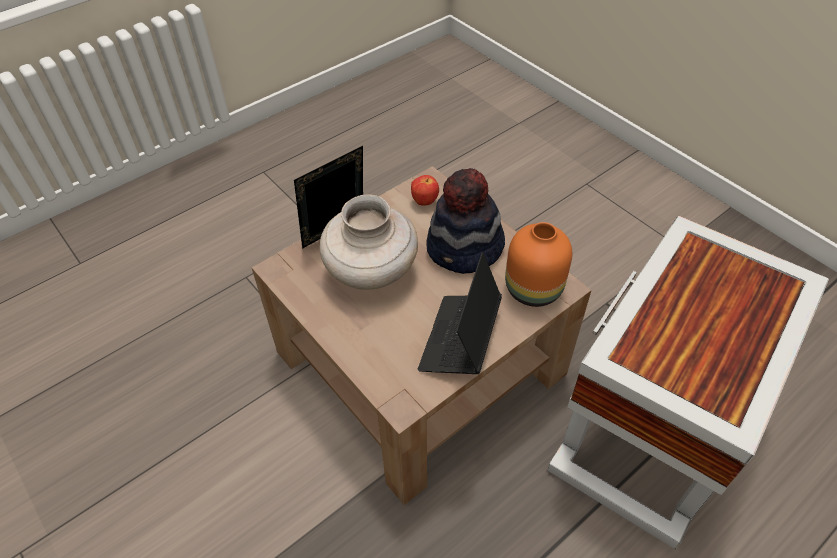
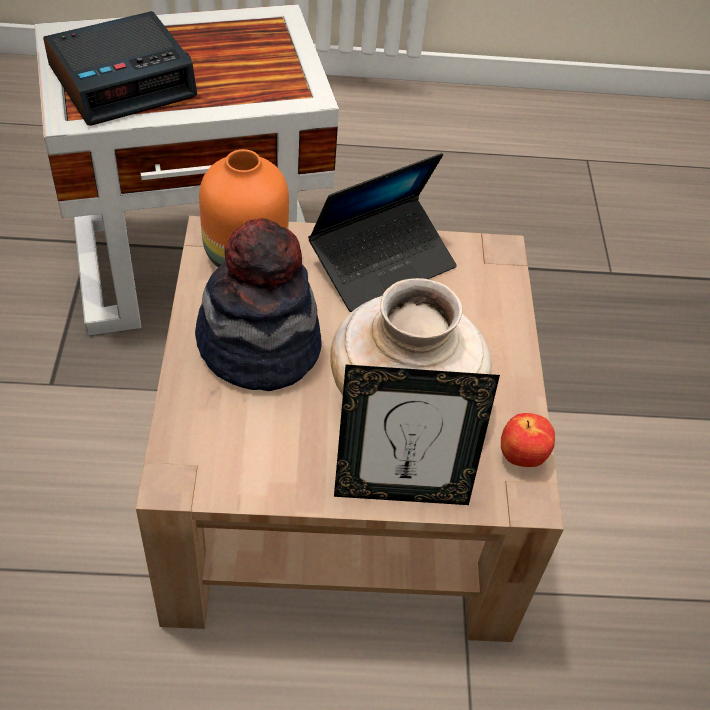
camera: 145 degrees left, 0 degrees up
apple [411,175,439,205] -> apple moved to [501,413,555,467]
none -> alarm clock [43,11,197,126]

